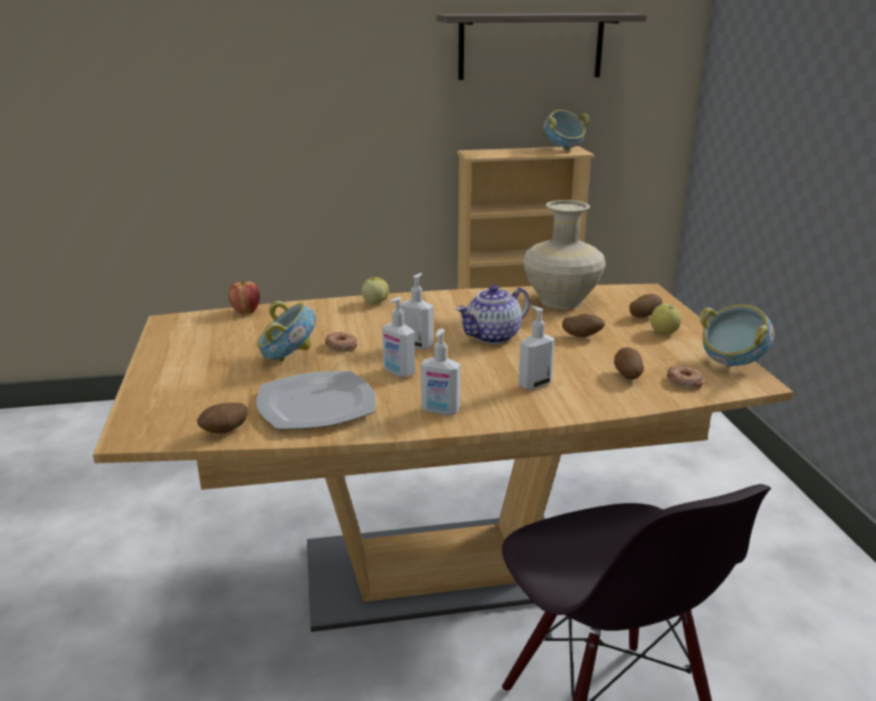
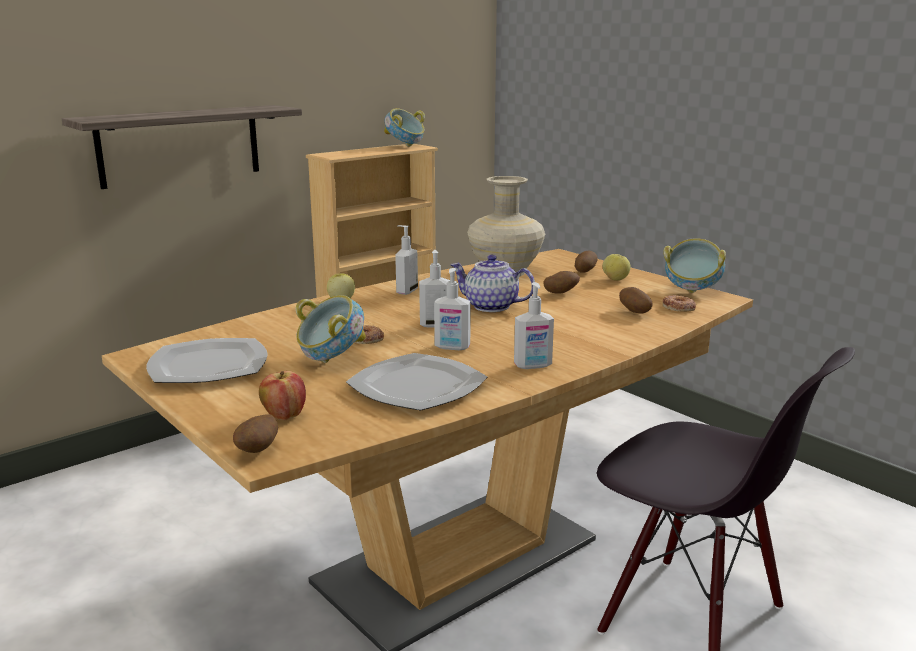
camera: 30 degrees left, 5 degrees down
potato [197,403,248,434] -> potato moved to [233,414,278,453]
apple [228,281,260,314] -> apple moved to [259,371,306,420]
shelf [436,13,647,80] -> shelf moved to [62,105,302,189]
teapot [456,285,530,344] -> teapot turned 90 degrees clockwise [450,255,535,312]
soap dispenser [518,306,555,390] -> soap dispenser moved to [395,225,418,295]
none -> plate [146,338,268,383]

